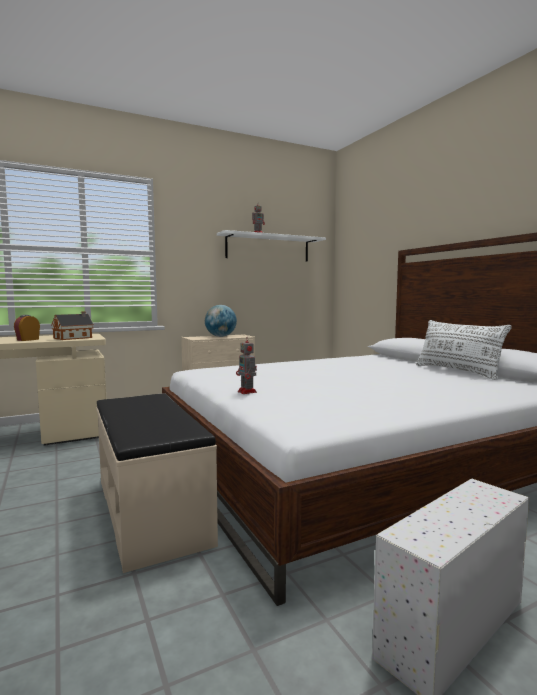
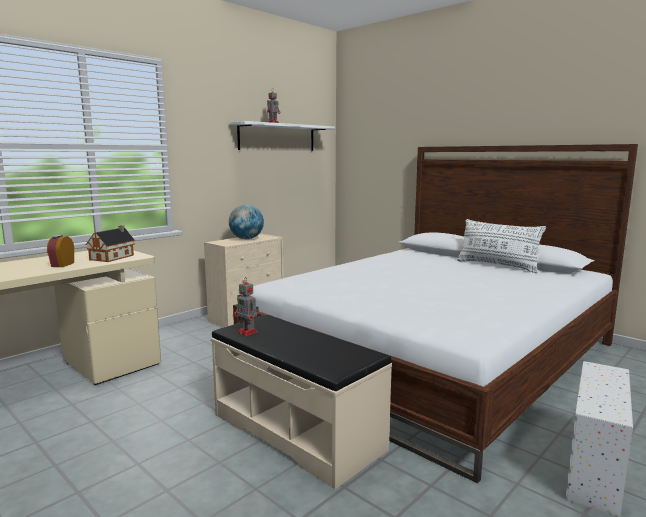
camera: 20 degrees left, 5 degrees up
toy robot [236,336,257,394] -> toy robot moved to [234,277,259,336]

